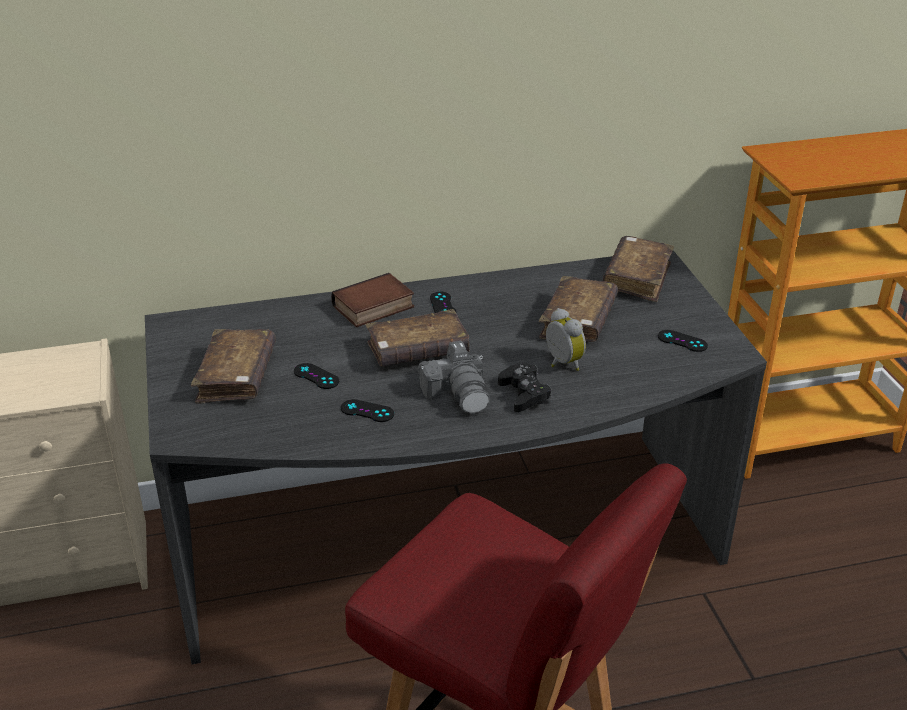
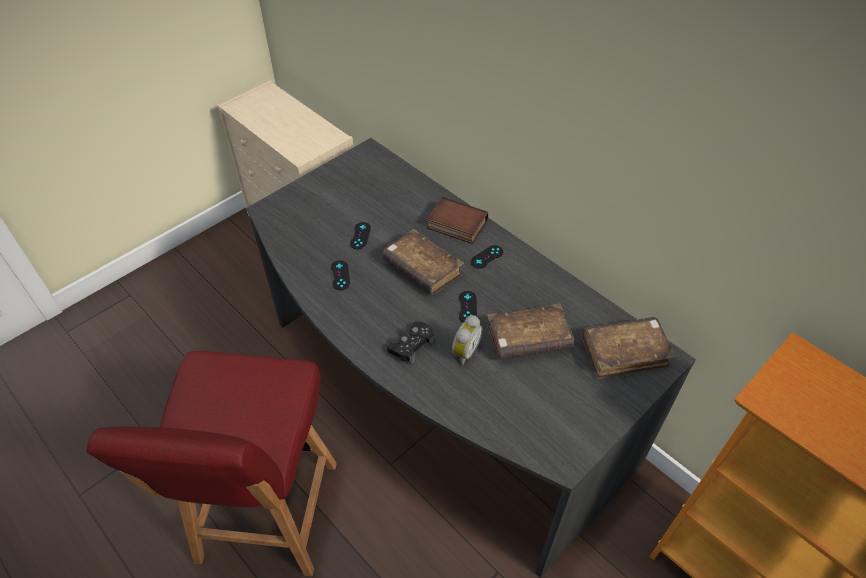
camera: 60 degrees right, 15 degrees up
brown book [191,329,276,404] -> none
camera [418,341,491,414] -> none
black game controller [658,330,708,352] -> black game controller moved to [459,291,477,323]

